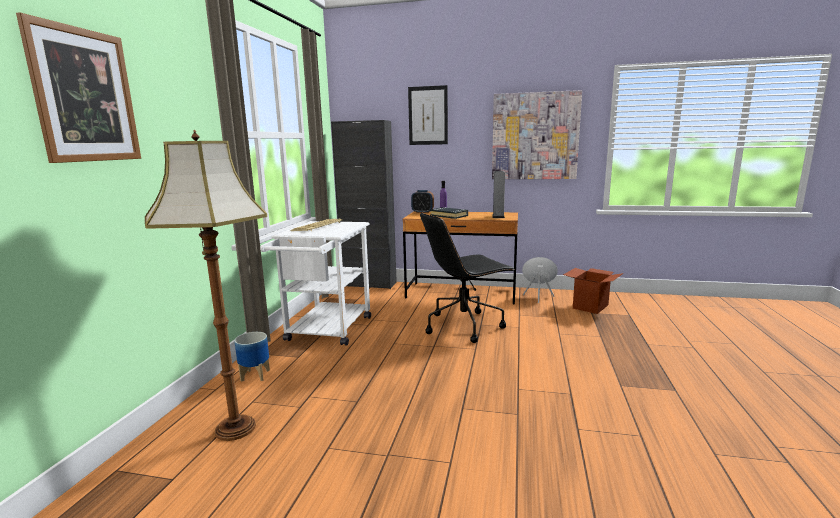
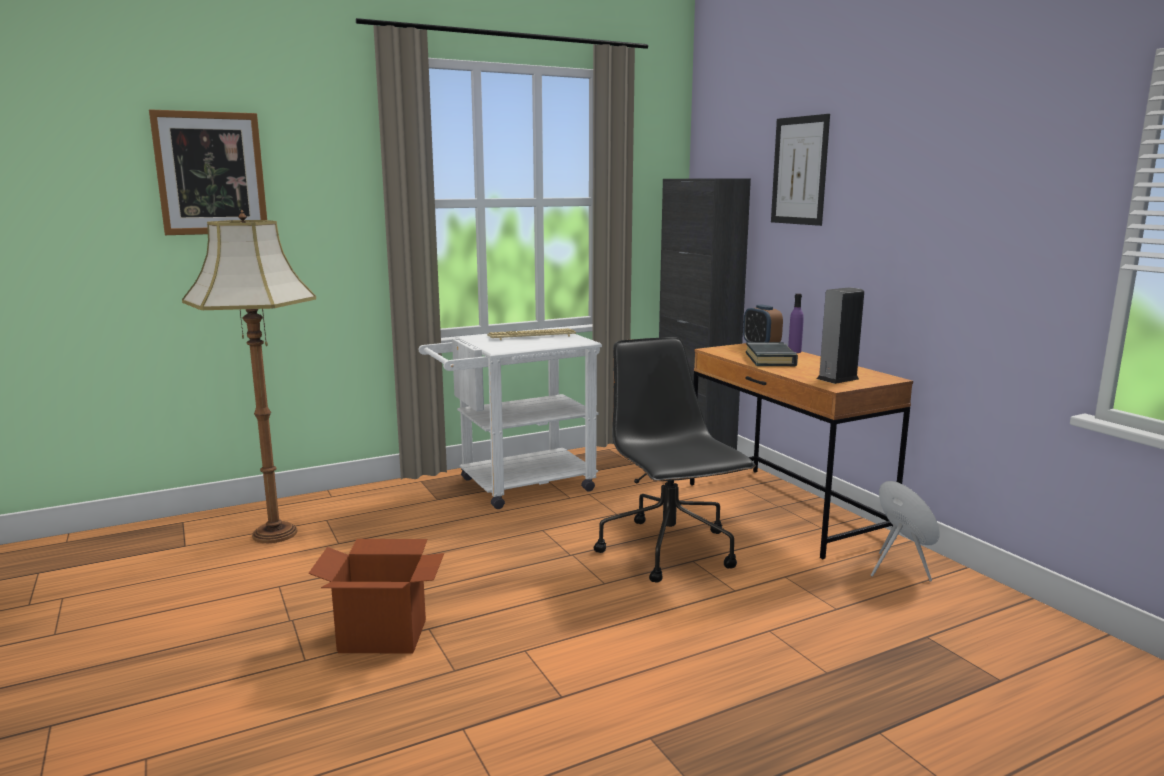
camera: 50 degrees right, 0 degrees up
planter [234,332,270,382] -> none
black office chair [420,212,515,343] -> black office chair turned 45 degrees clockwise [594,337,756,583]
picture [492,90,582,179] -> none
cardboard box [563,268,623,314] -> cardboard box moved to [308,539,444,654]

